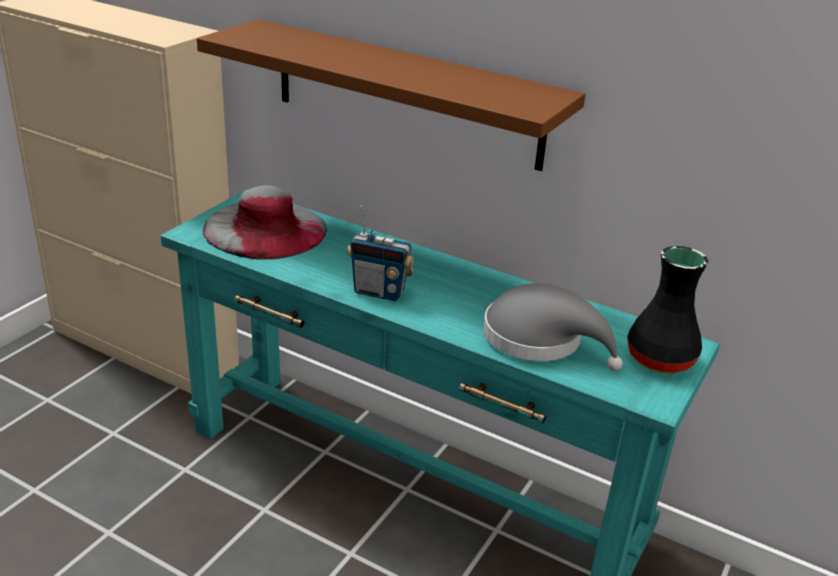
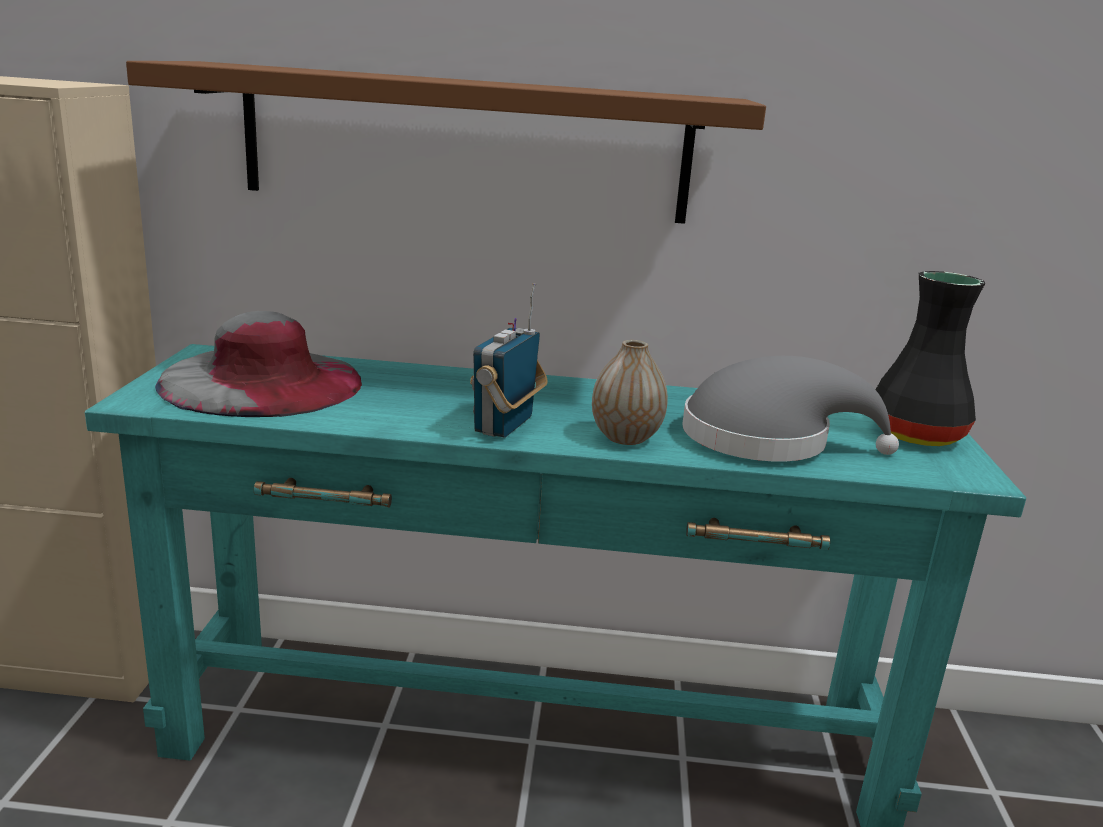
camera: 25 degrees left, 10 degrees down
radio [347,205,414,301] -> radio turned 120 degrees clockwise [470,283,547,438]
none -> vase [592,340,668,445]

